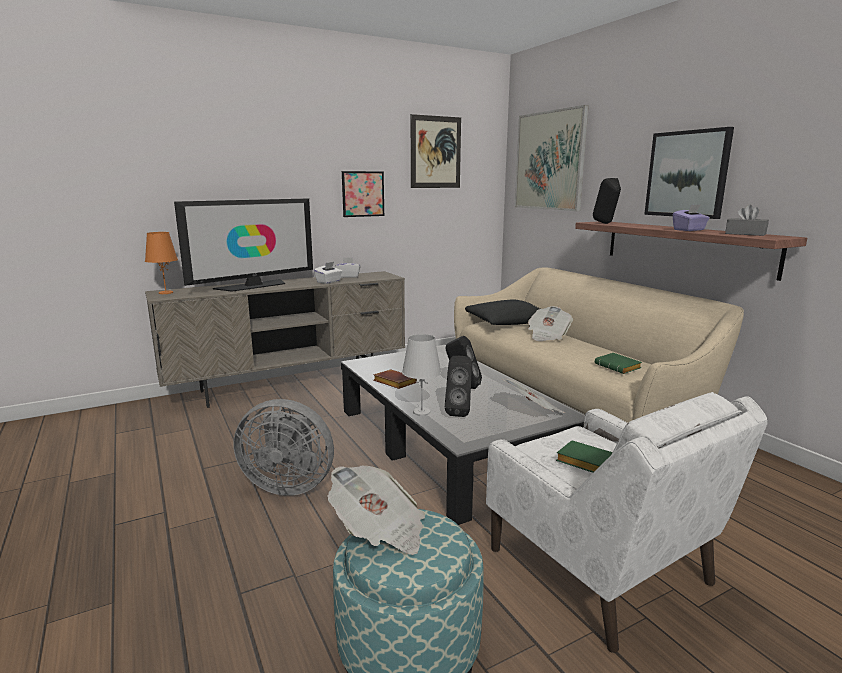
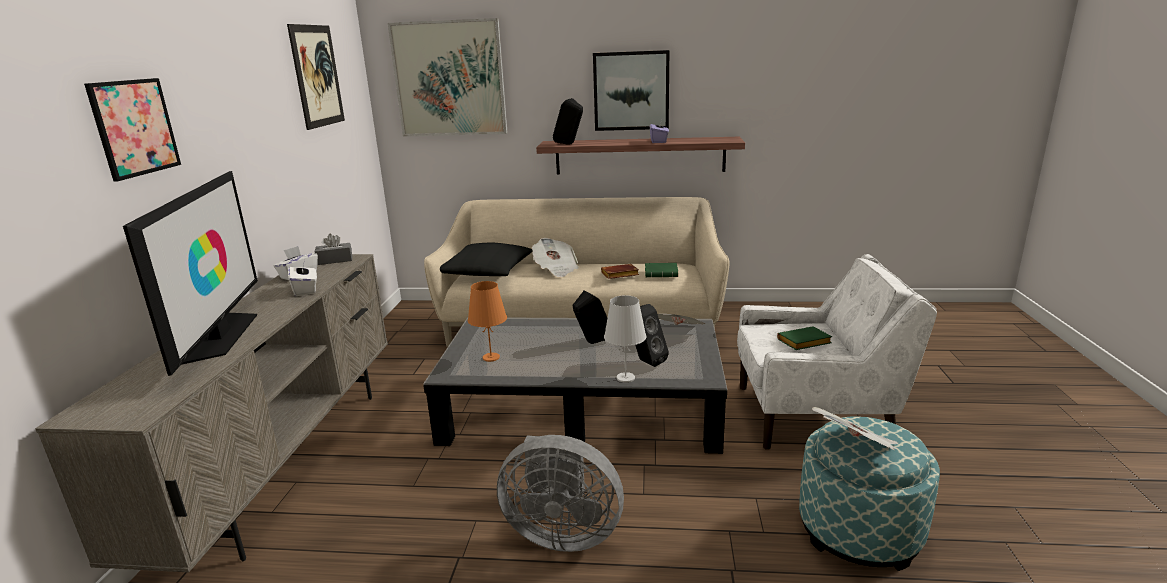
camera: 55 degrees left, 5 degrees up
orange table lamp [145,232,178,294] -> orange table lamp moved to [468,281,507,362]
grey fan [233,399,334,496] -> grey fan turned 60 degrees clockwise [497,435,624,552]
picture [342,171,384,217] -> picture moved to [84,78,181,182]
brown book [373,370,417,389] -> brown book moved to [601,264,639,279]
grey tissue box [725,205,769,236] -> grey tissue box moved to [315,234,352,265]

